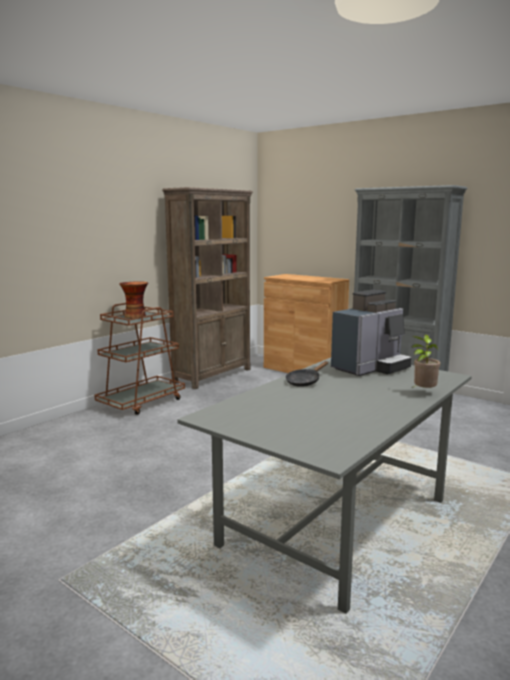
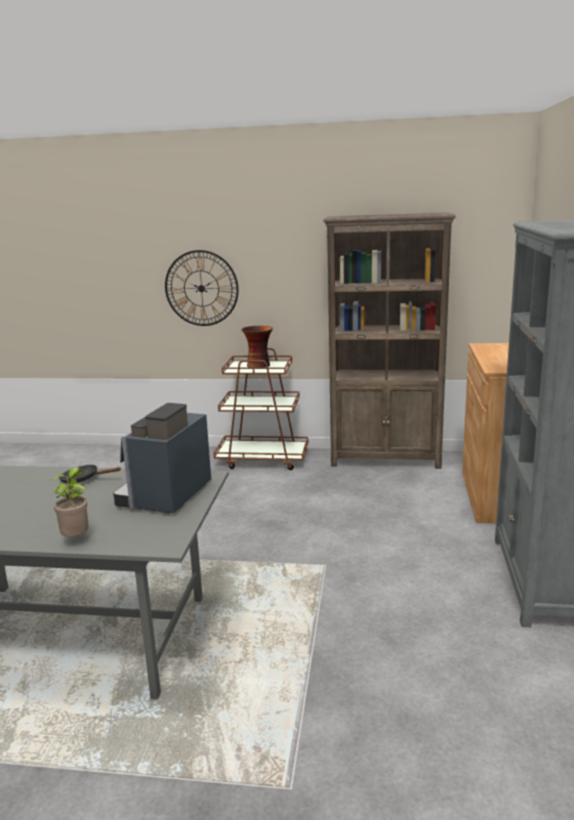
camera: 60 degrees right, 5 degrees up
coffee machine [331,290,412,376] -> coffee machine turned 90 degrees clockwise [113,403,211,514]
none -> wall clock [165,250,239,326]

